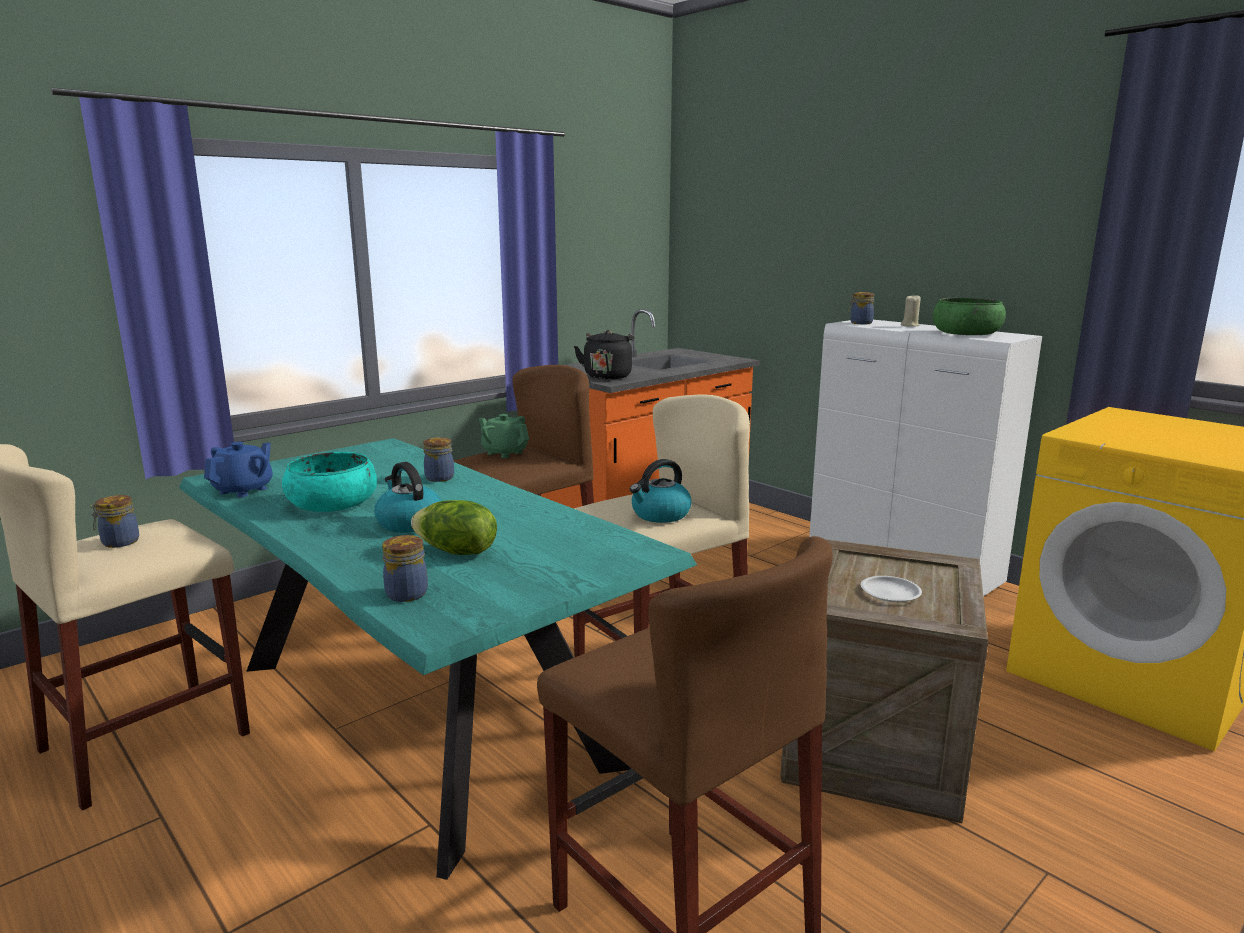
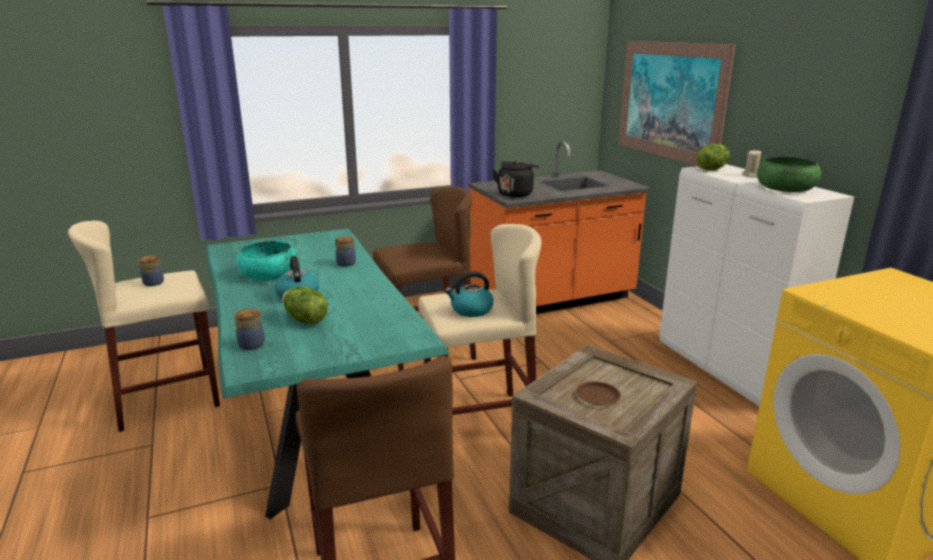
camera: 20 degrees right, 5 degrees up
blue teapot [204,442,273,497] -> none
green teapot [479,414,529,458] -> none
jar [848,292,874,324] -> lettuce [696,144,729,170]
white plate [861,576,922,602] -> brown plate [576,382,621,406]
none -> picture [618,41,736,166]

